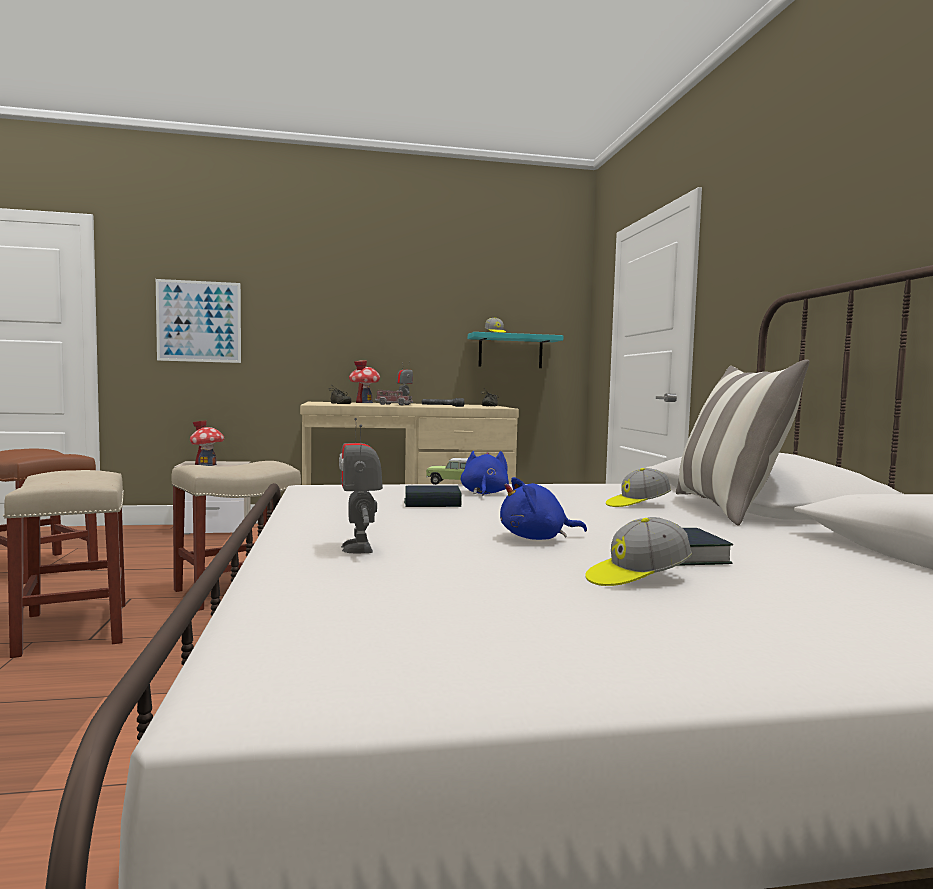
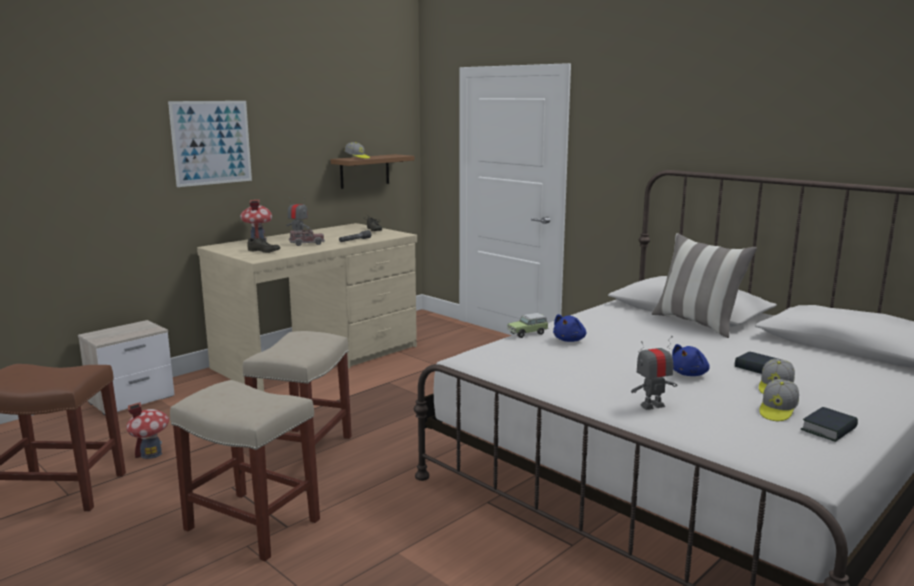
camera: 35 degrees left, 10 degrees up
picture [156,279,241,363] -> picture moved to [168,101,252,187]
toy house [190,420,224,466] -> toy house moved to [126,402,169,459]
toy robot [339,418,383,553] -> toy robot turned 120 degrees clockwise [631,336,677,410]
book [404,485,462,507] -> book moved to [801,407,858,442]
blue plush toy [461,451,509,496] -> blue plush toy turned 120 degrees counterclockwise [553,314,586,342]
turquoise shelf [468,332,563,368] -> brown shelf [331,154,415,189]
cap [606,468,671,507] -> cap moved to [759,379,799,421]

